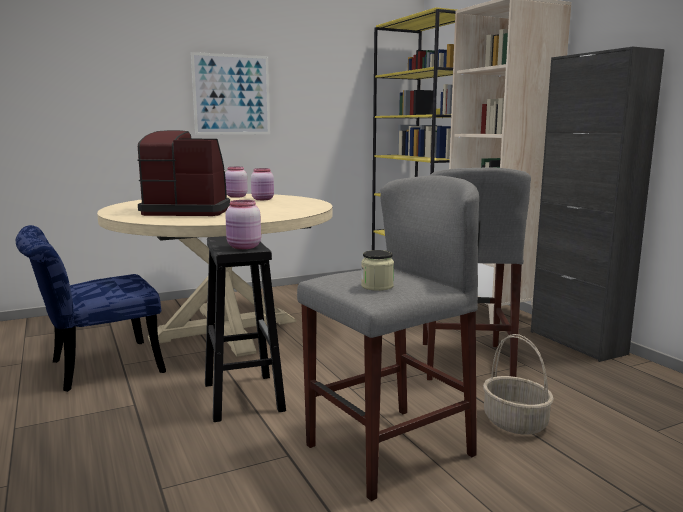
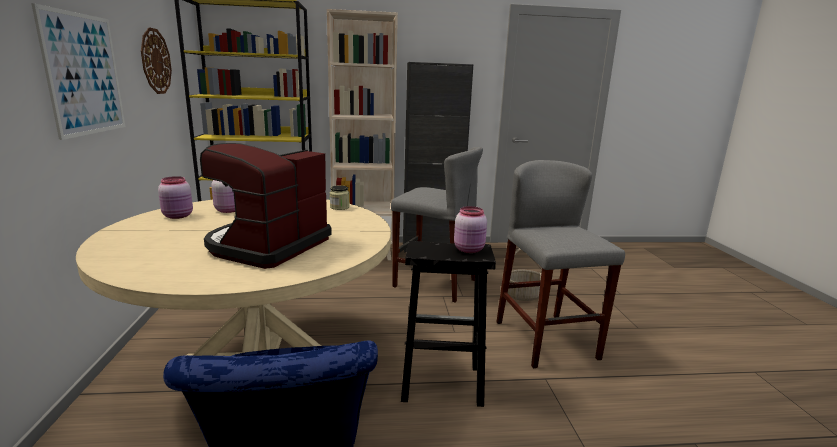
camera: 70 degrees left, 5 degrees up
jar [361,250,394,291] -> jar moved to [330,185,350,210]
none -> wall clock [141,27,172,94]

